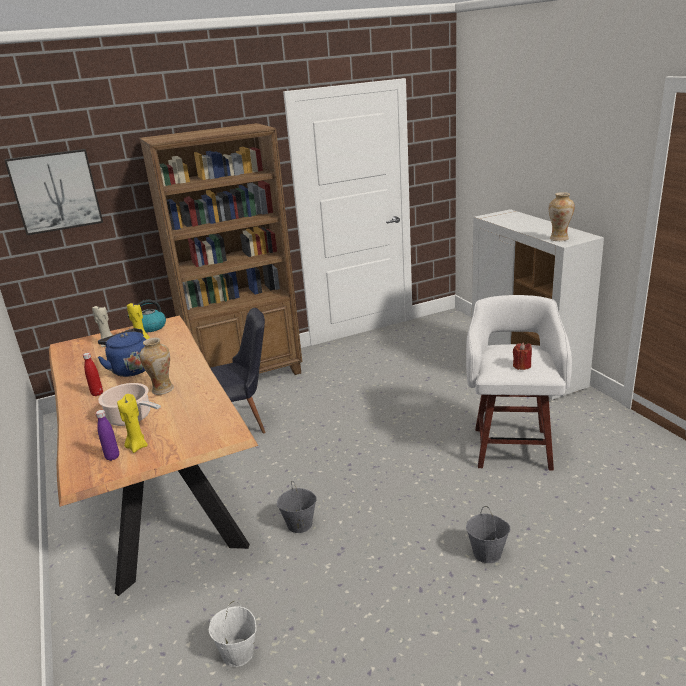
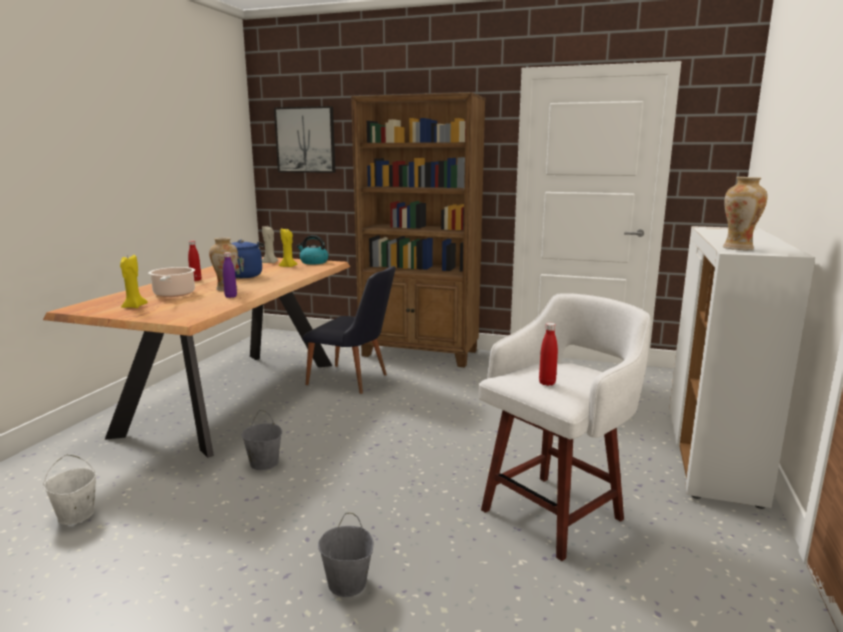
camera: 40 degrees right, 10 degrees down
purple bottle [96,410,119,461] -> purple bottle moved to [223,252,237,298]
red candle [513,343,532,370] -> red bottle [539,323,558,386]

